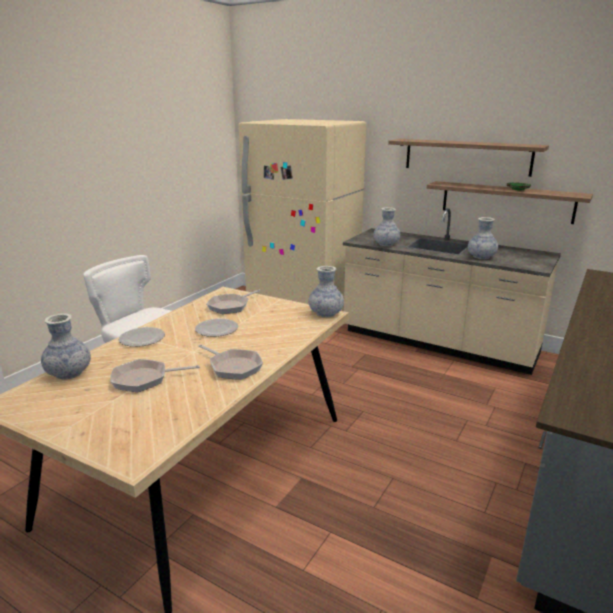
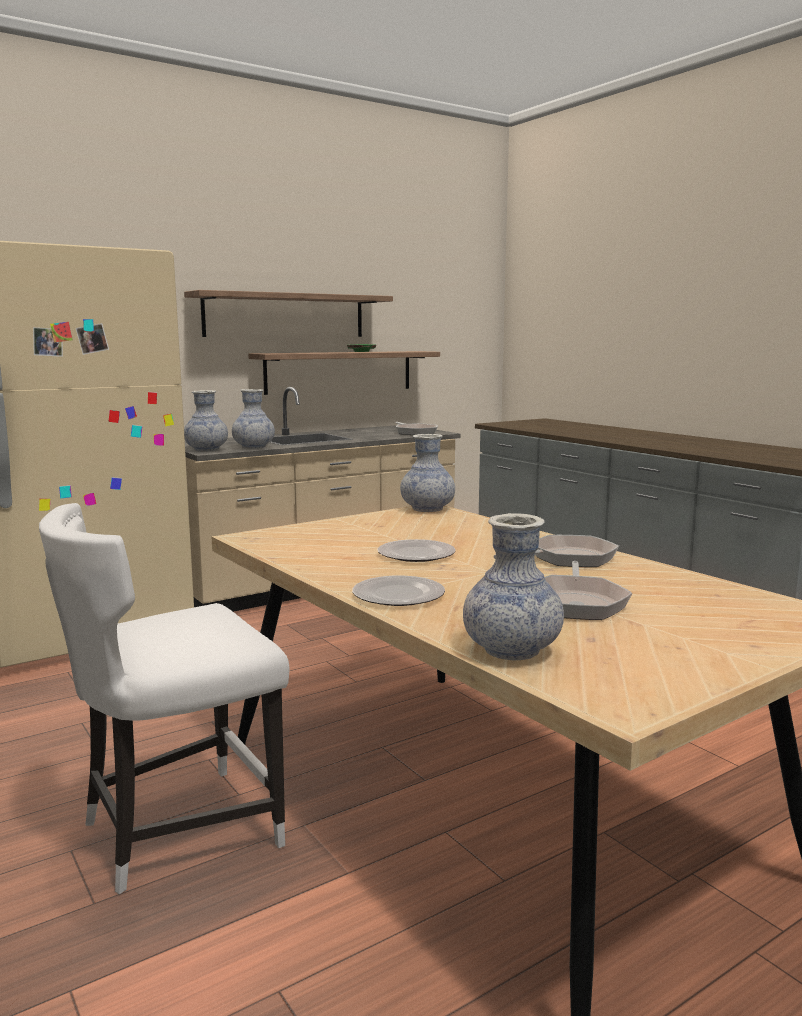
camera: 65 degrees left, 10 degrees down
frying pan [207,290,260,314] -> frying pan moved to [396,422,438,435]
vase [468,217,498,259] -> vase moved to [184,390,228,452]

